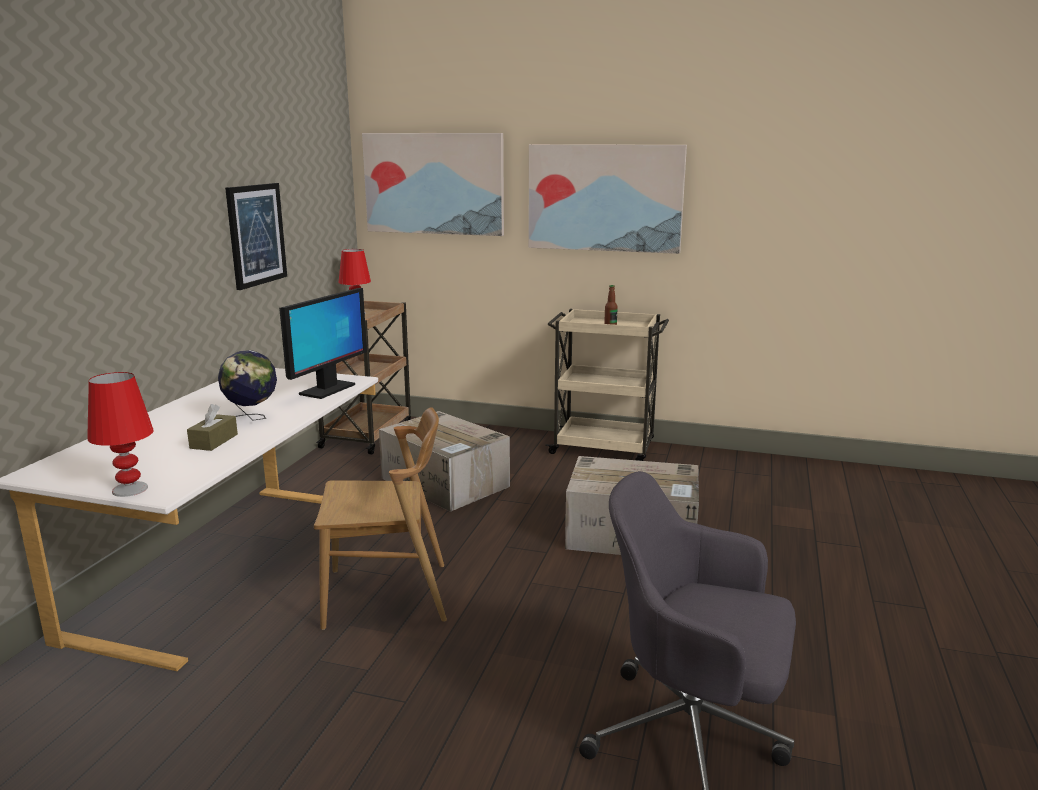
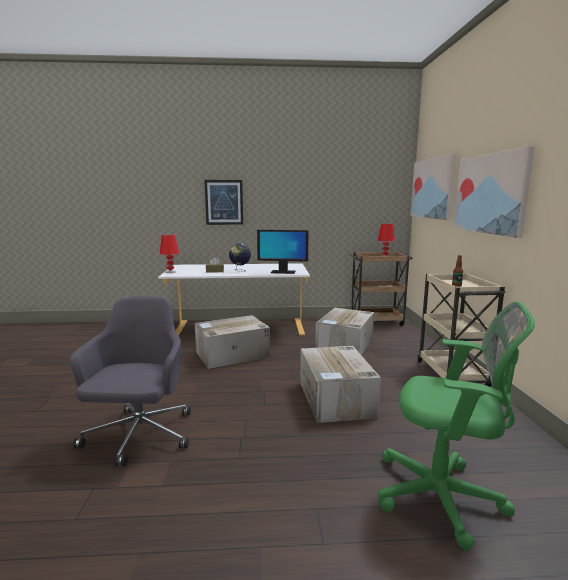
camera: 70 degrees right, 5 degrees down
picture [225,183,287,290] -> picture moved to [204,180,243,225]
brown chair [314,407,447,630] -> cardboard box [195,315,270,369]
none -> green office chair [378,301,535,551]

